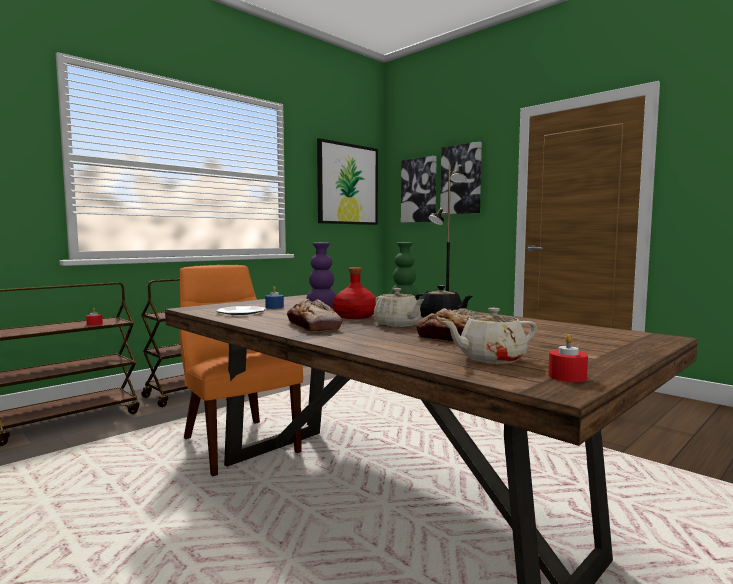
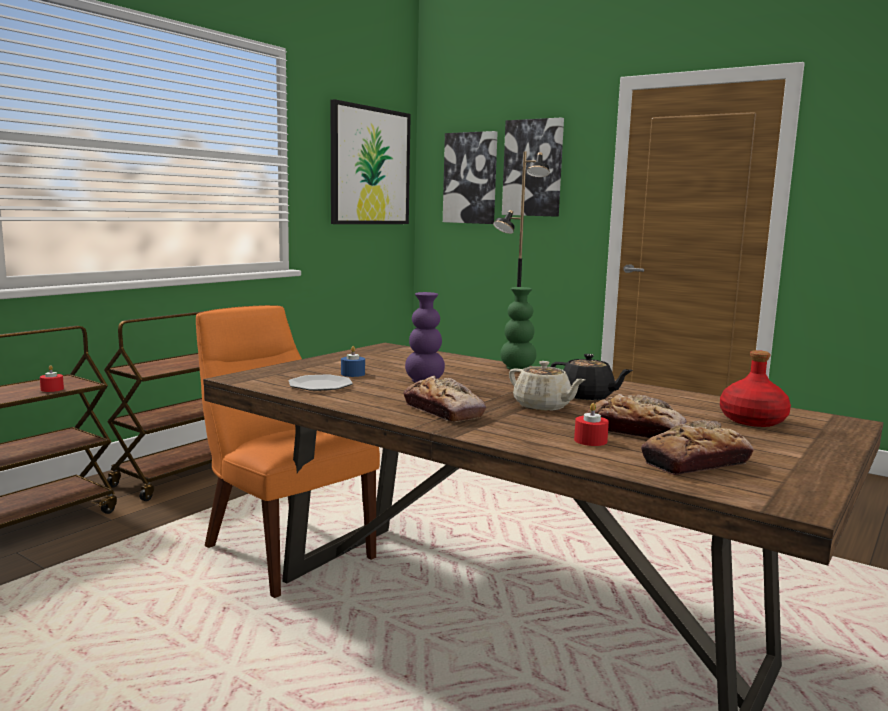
camera: 10 degrees left, 5 degrees up
red bottle [332,267,376,319] -> red bottle moved to [720,350,791,427]
beige teapot [442,308,537,364] -> bread [641,420,754,475]
red candle [548,334,588,382] -> red candle moved to [574,403,609,446]

